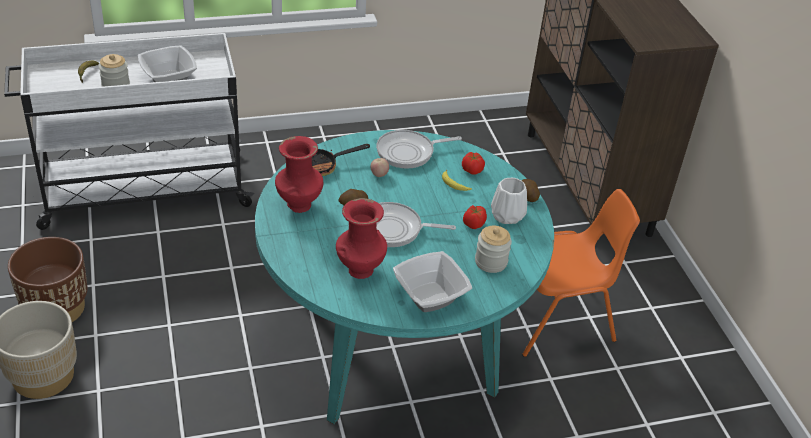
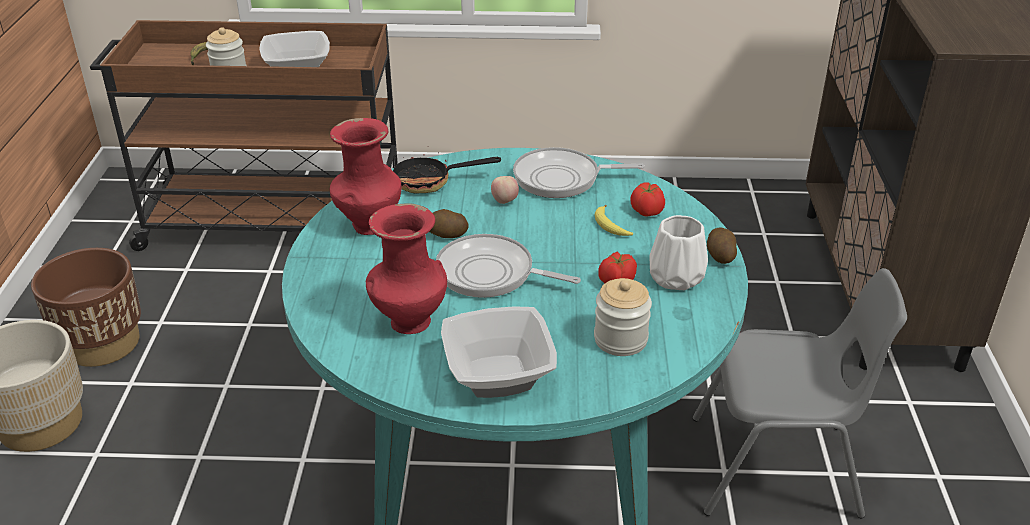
camera: 20 degrees right, 5 degrees down
white cart [4,33,254,230] -> brown cart [90,20,398,251]
orange chair [522,189,640,357] -> grey chair [692,268,907,518]

